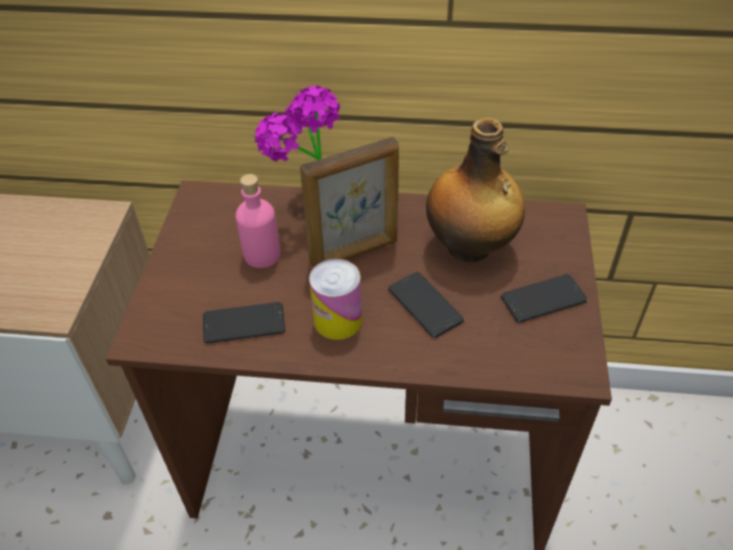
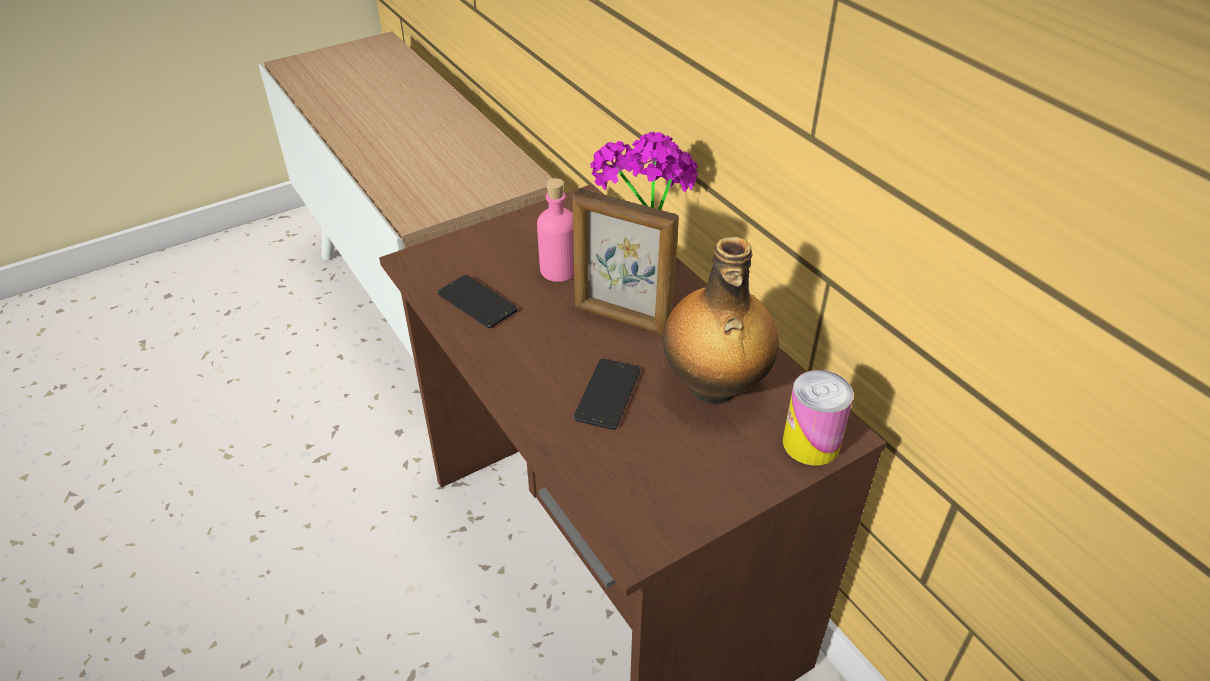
camera: 50 degrees right, 5 degrees down
can [309,259,362,340] -> can moved to [783,370,854,466]
phone [501,274,588,323] -> none

